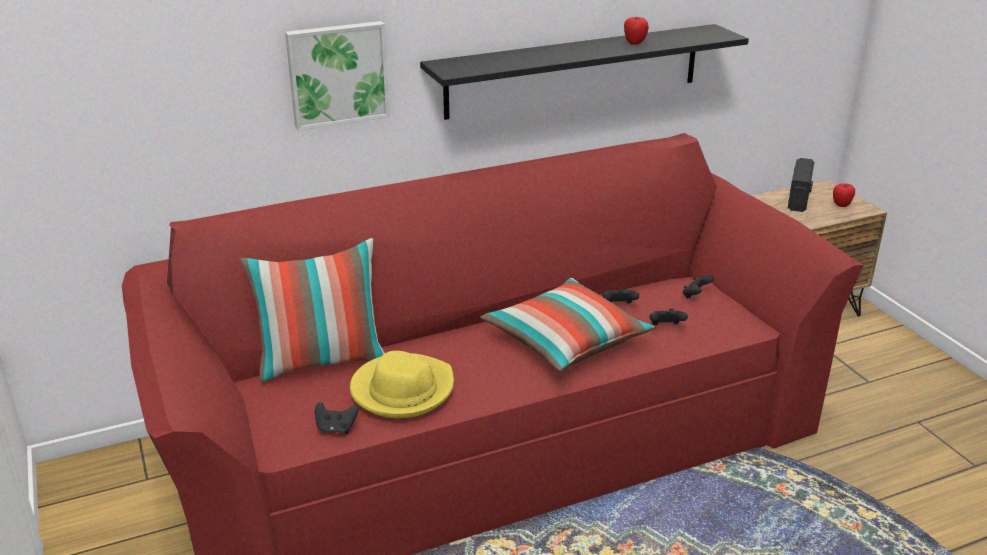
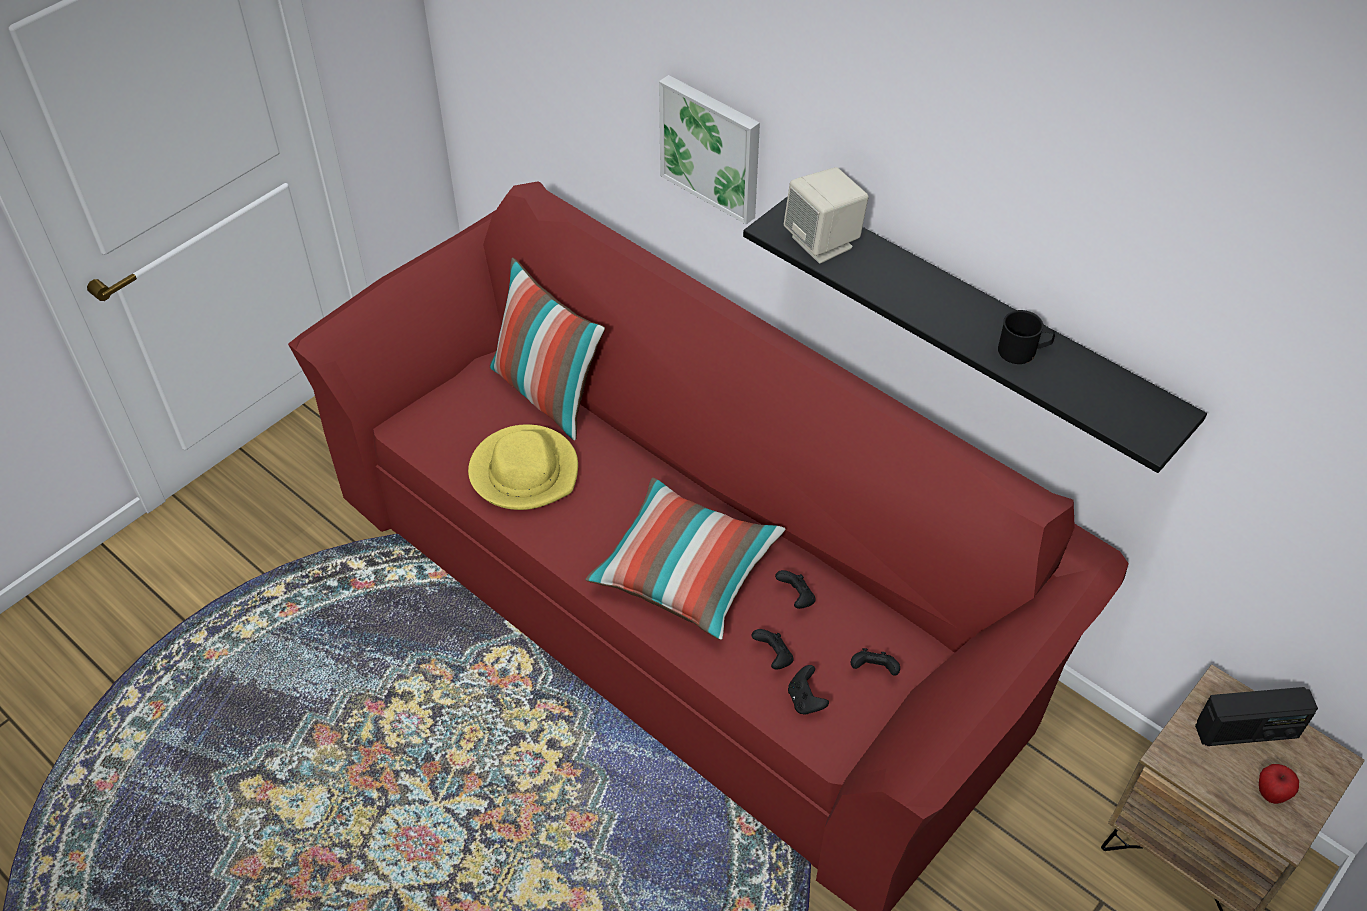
camera: 65 degrees right, 20 degrees up
black game controller [315,402,358,434] -> black game controller moved to [788,665,829,715]
apple [624,16,649,45] -> black mug [998,310,1055,364]
none -> beige speaker [784,167,869,263]

